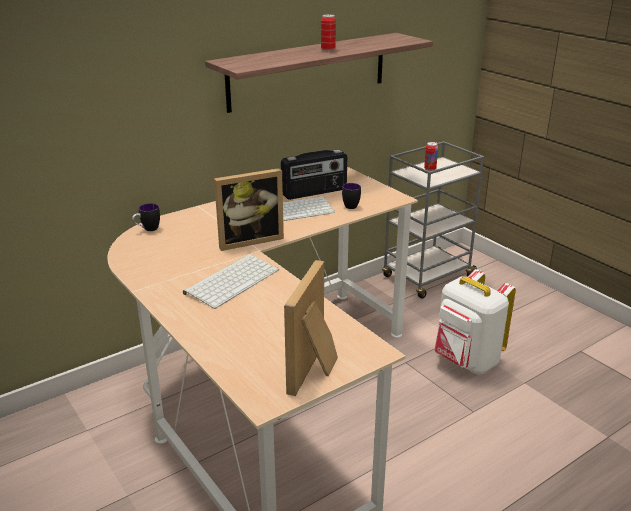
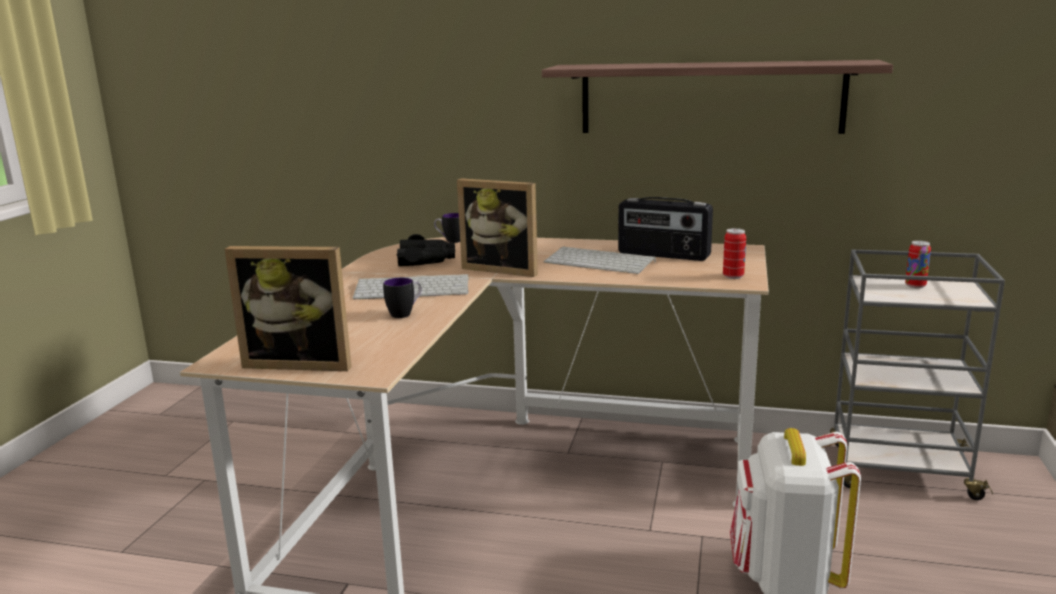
camera: 50 degrees right, 10 degrees down
picture frame [284,260,338,396] -> picture frame turned 150 degrees counterclockwise [225,246,352,371]
can [321,14,336,51] -> can moved to [723,228,746,279]
mug [342,183,361,209] -> mug moved to [383,278,422,318]
none -> black binoculars [397,234,455,266]

